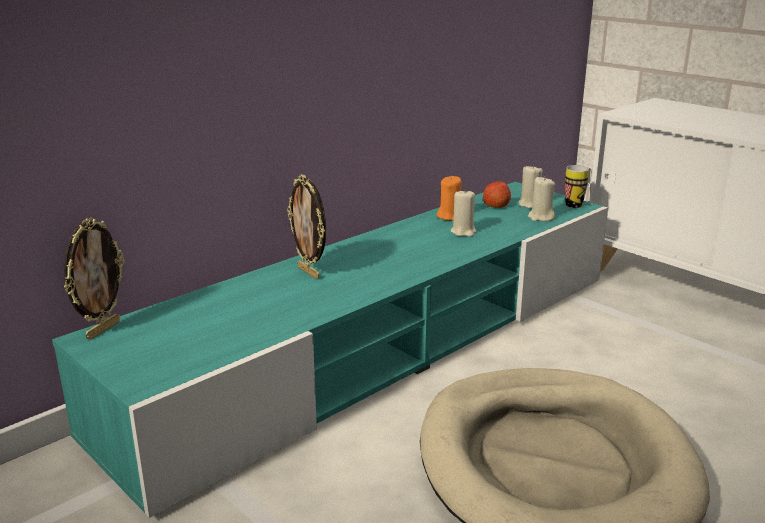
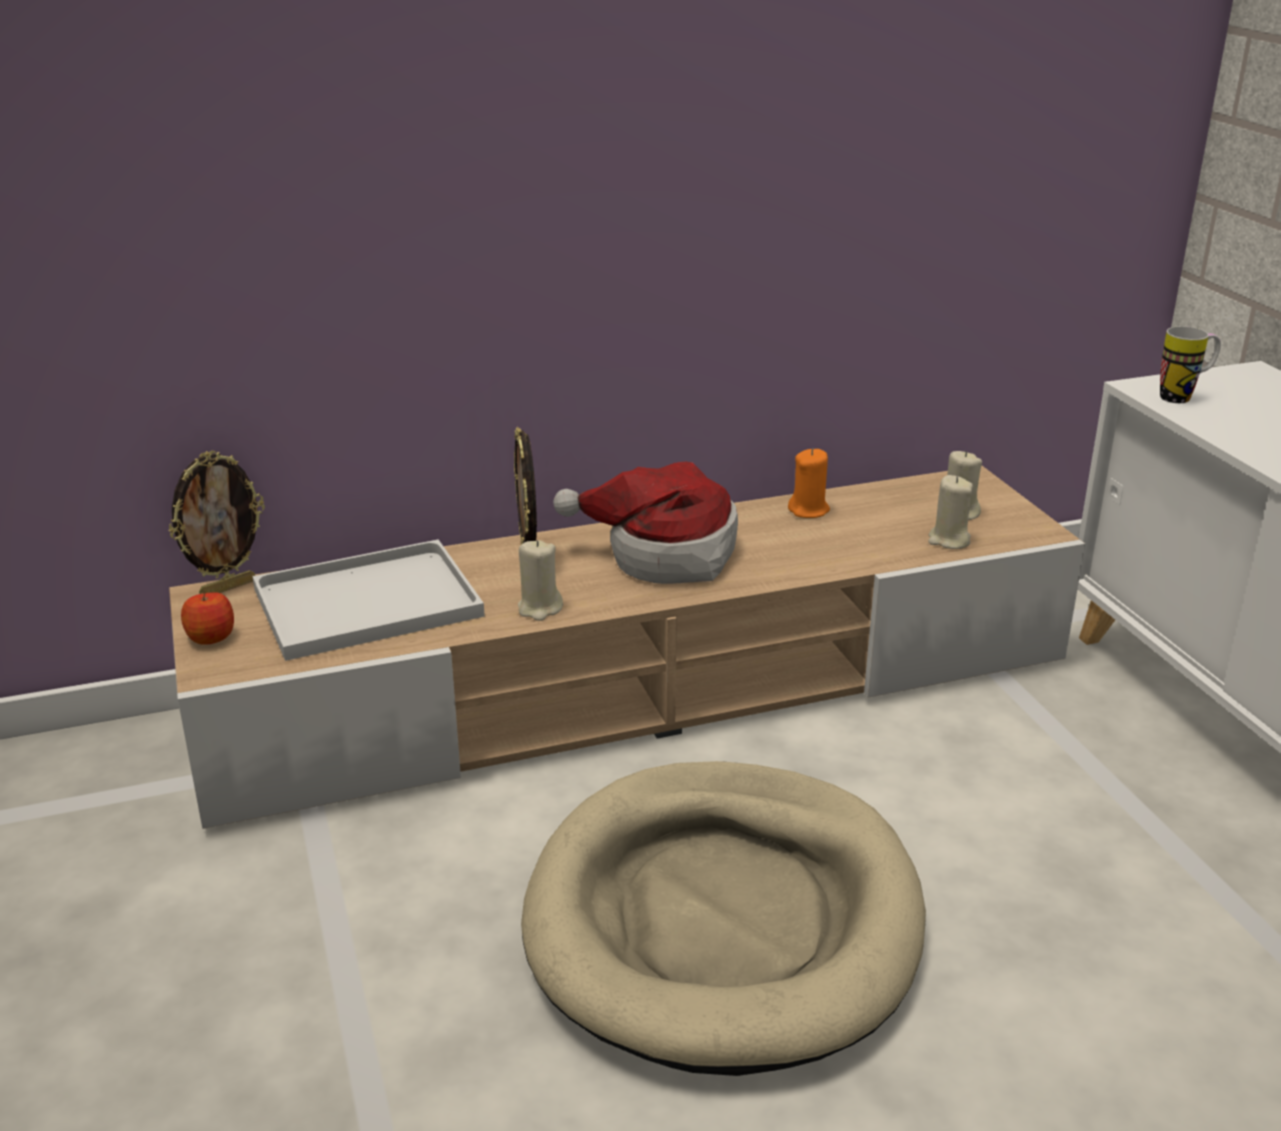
camera: 25 degrees right, 5 degrees up
turquoise tv stand [52,182,608,518] -> beige tv stand [169,466,1085,829]
beige candle [450,189,476,237] -> beige candle moved to [518,540,563,621]
apple [483,179,511,208] -> apple moved to [181,591,234,645]
mug [565,165,592,208] -> mug moved to [1160,326,1221,403]
none -> white tray [252,539,485,661]
none -> hat [553,461,738,584]

